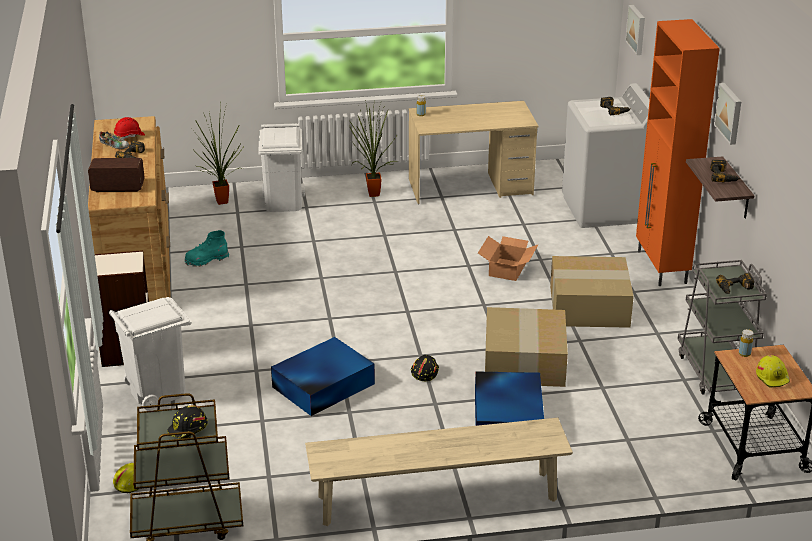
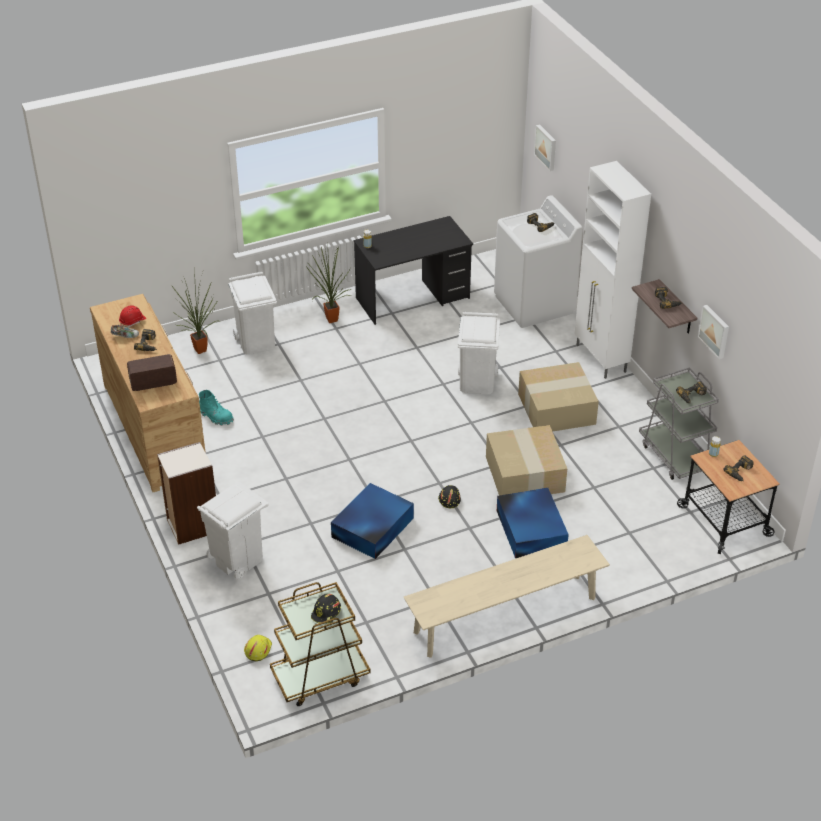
camera: 15 degrees left, 10 degrees up
turquoise boot [185,230,229,267] -> turquoise boot turned 105 degrees counterclockwise [199,390,234,425]
beige desk [409,101,538,204] -> black desk [354,216,473,325]
cardboard box [478,236,539,281] -> white trash can [458,312,500,394]
orange cabinet [636,19,720,286] -> white cabinet [575,161,651,379]
picture [714,83,741,145] -> picture moved to [698,305,729,359]
yellow hard hat [756,355,790,388] -> power drill [723,455,754,481]

